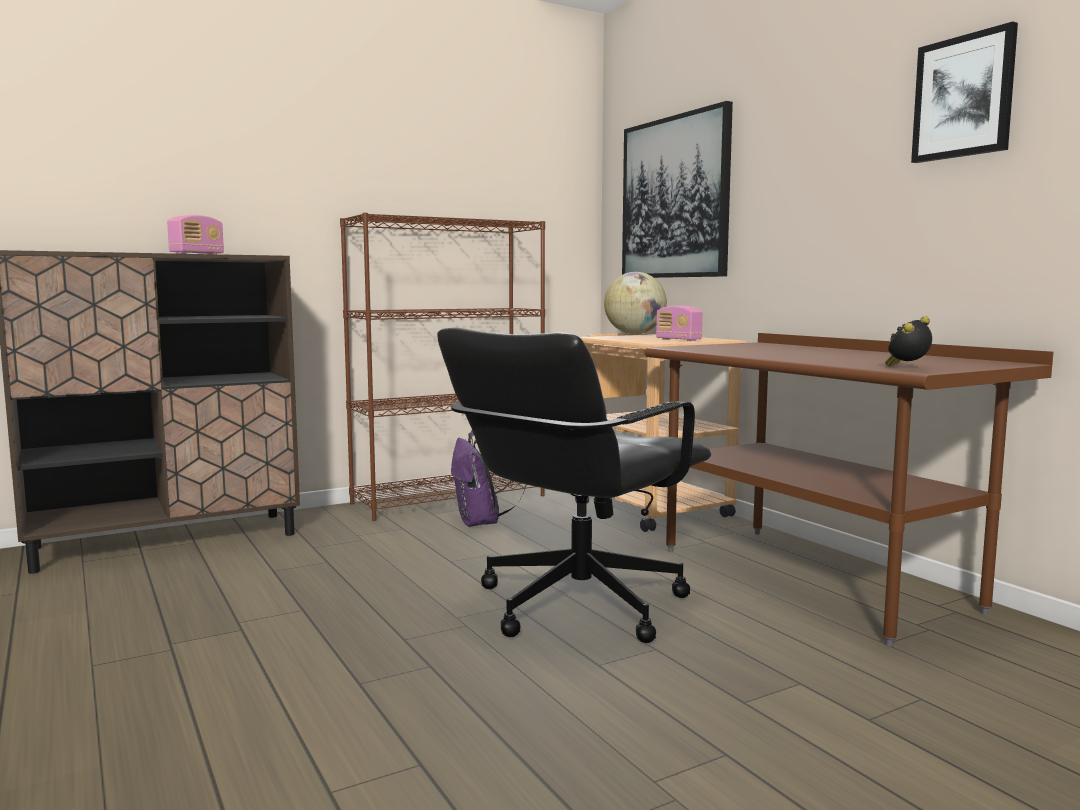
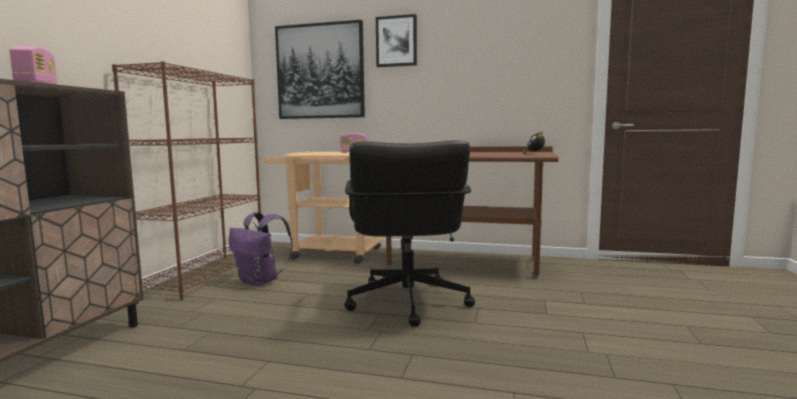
camera: 45 degrees left, 0 degrees up
globe [604,272,667,334] -> none
picture [911,21,1018,163] -> picture moved to [376,14,417,67]

